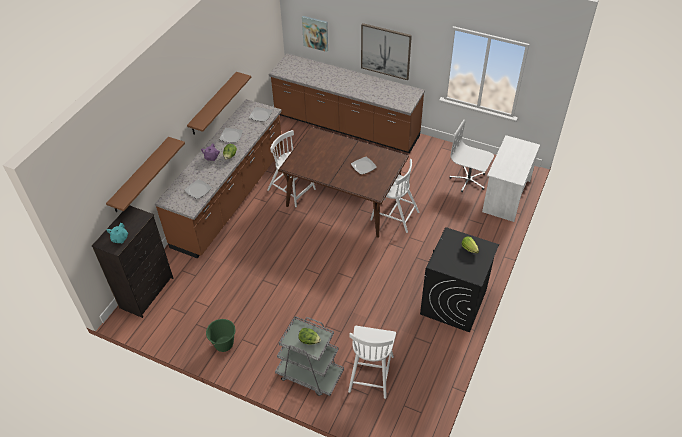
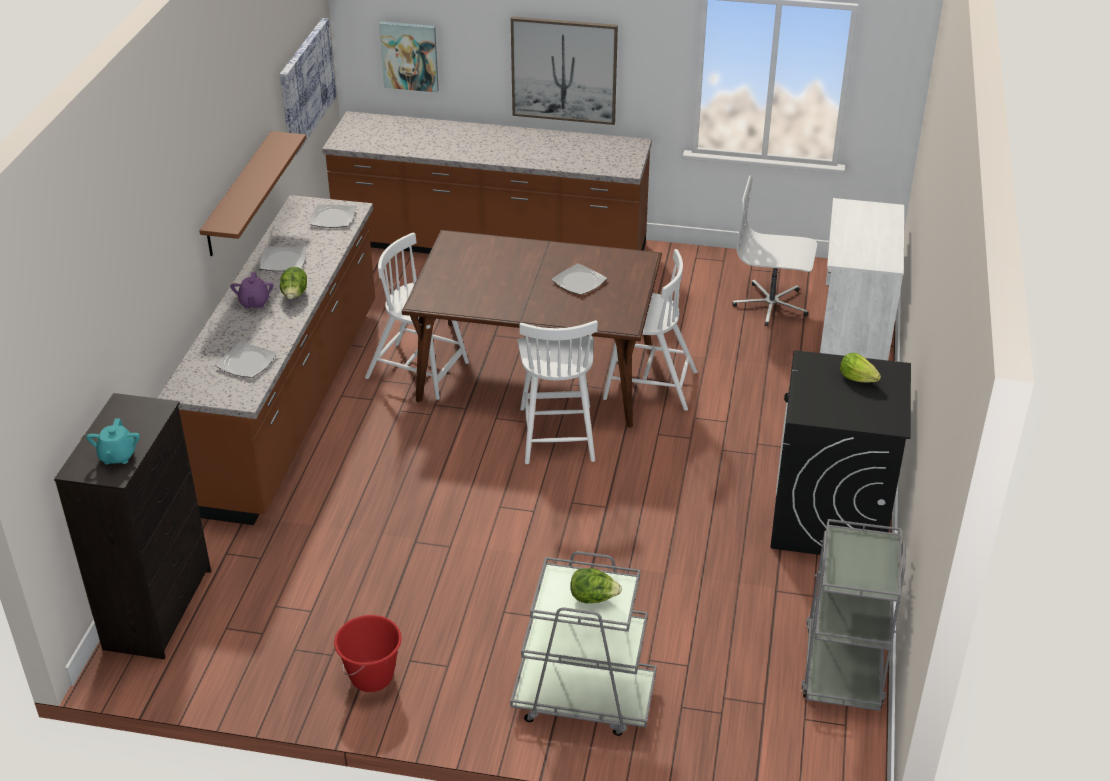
camera: 15 degrees left, 10 degrees down
brown shelf [106,137,185,212] -> none
green bucket [206,319,236,352] -> red bucket [334,615,402,692]
white chair [348,326,396,399] -> white chair moved to [518,320,598,464]
none -> picture [280,18,336,155]
none -> grey cart [801,519,906,711]

